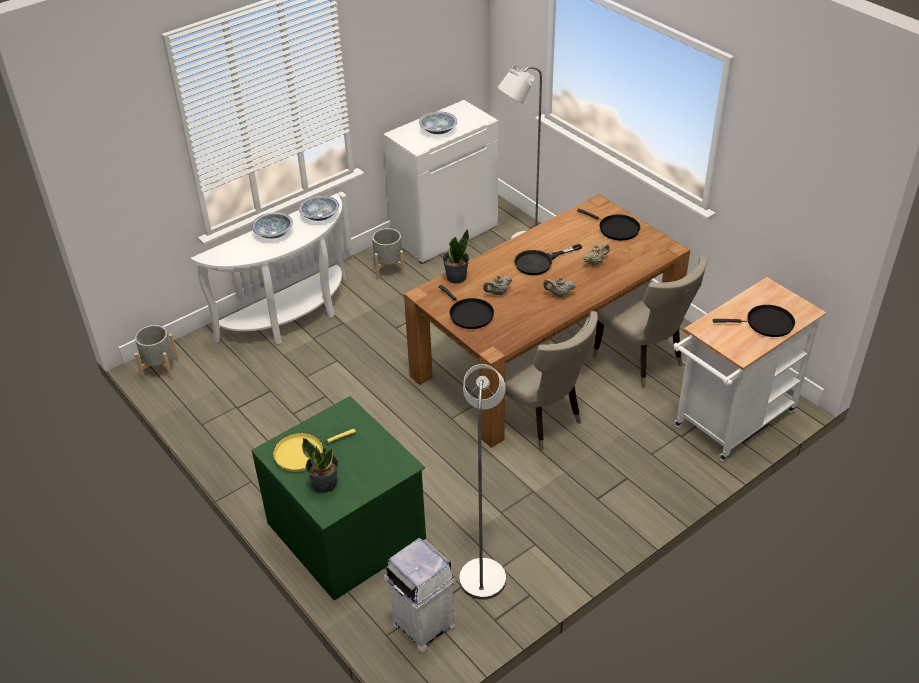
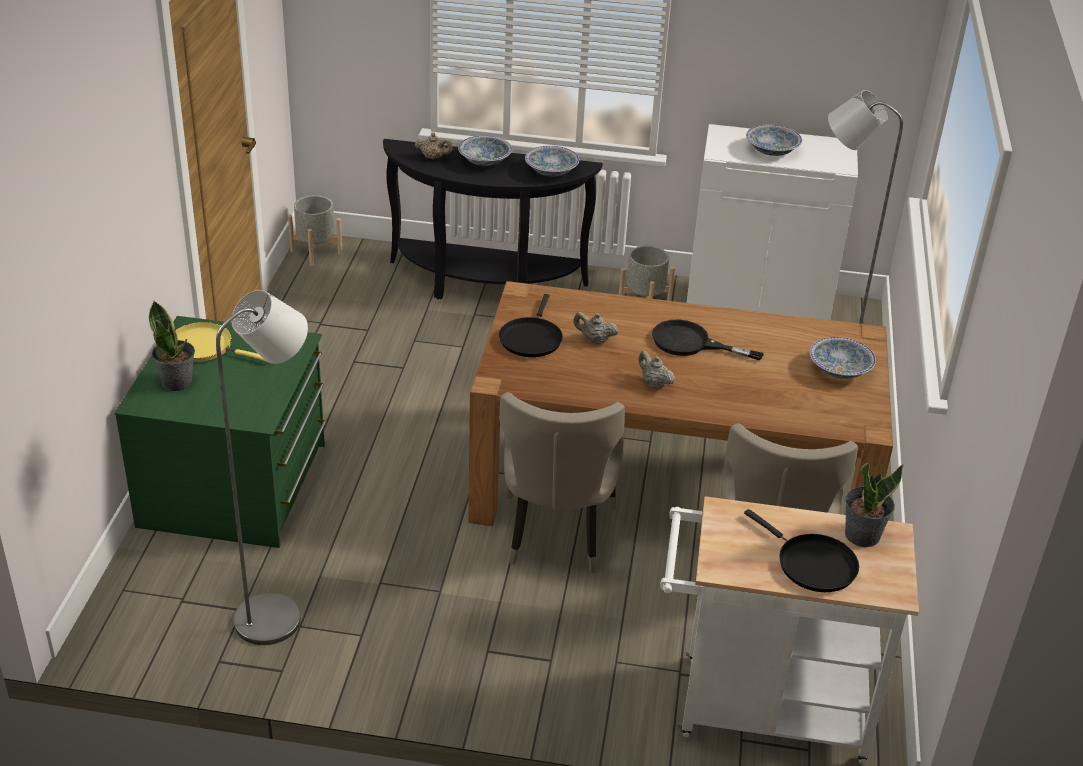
camera: 45 degrees right, 5 degrees down
white console table [191,193,347,344] -> black console table [383,139,603,299]
white trash can [384,538,456,653] -> none
potted plant [442,229,469,284] -> potted plant moved to [845,462,903,547]
black frying pan [577,209,640,240] -> bowl [810,337,876,379]
beige teapot [583,243,610,265] -> beige teapot moved to [415,132,453,159]

